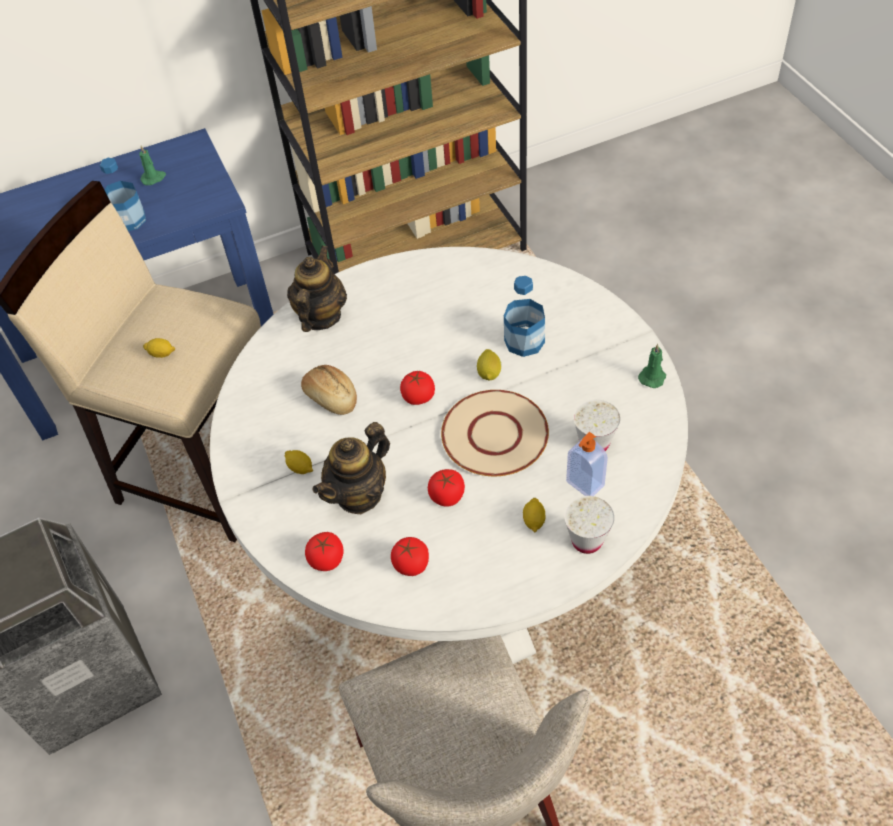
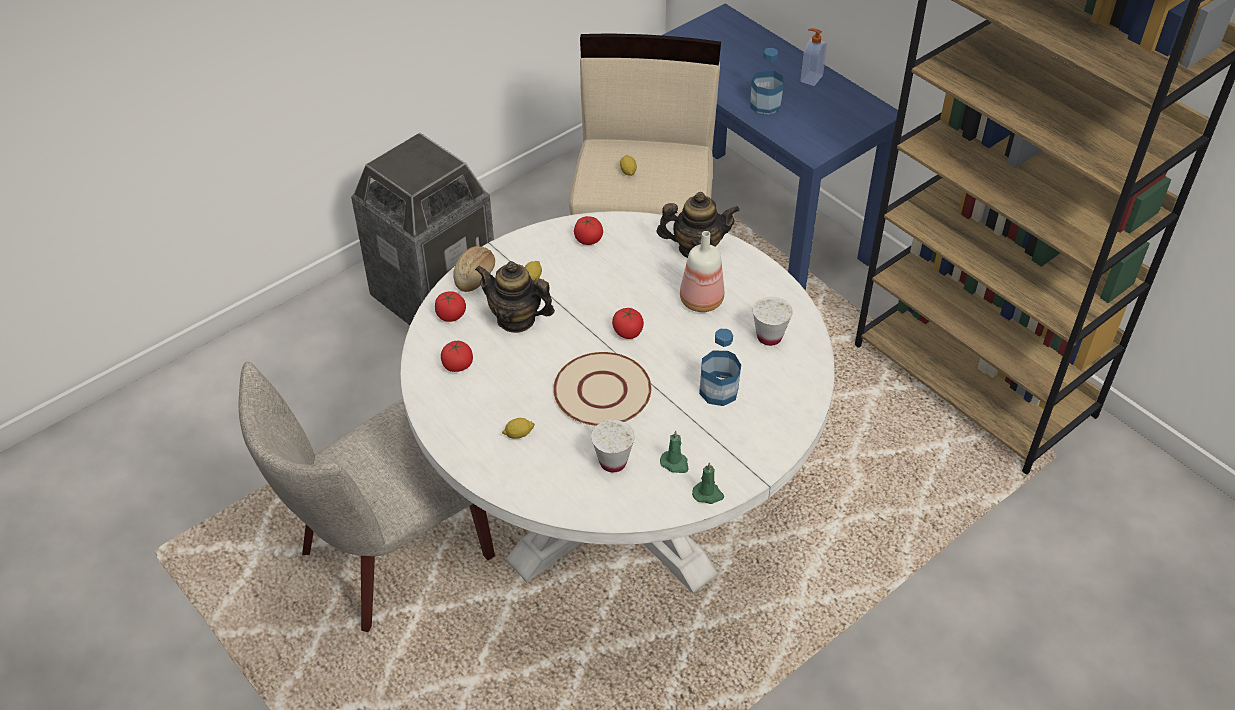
camera: 70 degrees right, 5 degrees down
green candle [139,146,166,185] -> green candle moved to [660,431,689,473]
bread [301,365,357,415] -> bread moved to [453,246,495,292]
tomato [428,469,465,507] -> tomato moved to [574,216,603,245]
lemon [477,349,502,380] -> none
white cup [564,496,614,554] -> white cup moved to [753,297,793,346]
soap dispenser [566,432,608,496] -> soap dispenser moved to [800,28,827,86]
none -> bottle [680,231,724,312]

